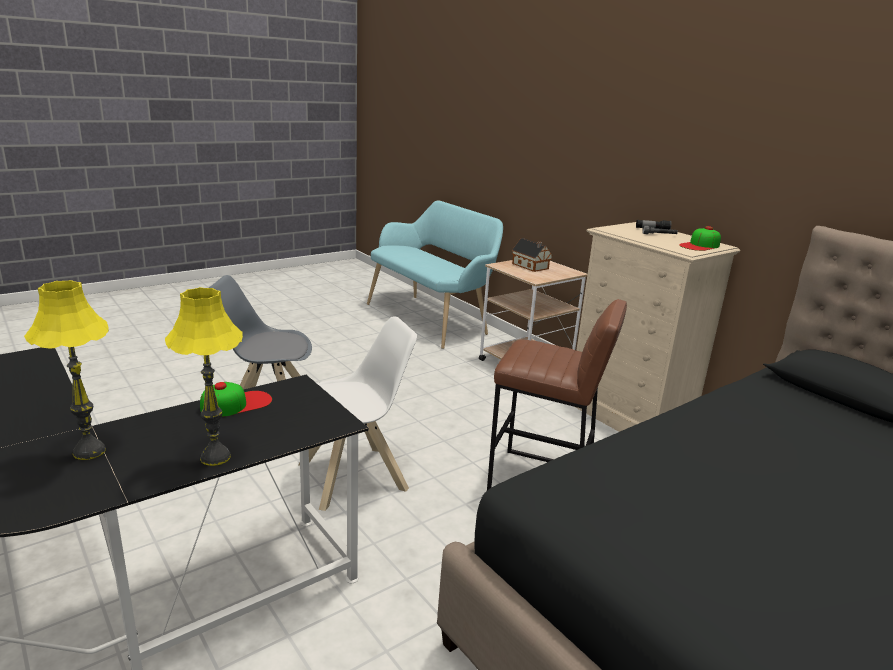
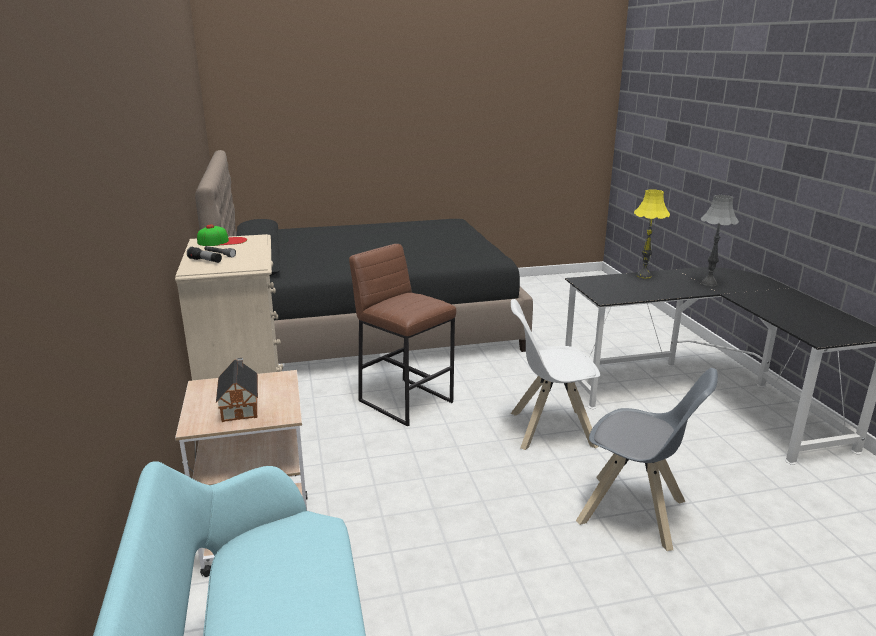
camera: 155 degrees left, 0 degrees up
yellow table lamp [24,280,109,460] -> grey table lamp [701,195,739,287]
cap [200,382,272,417] -> none

